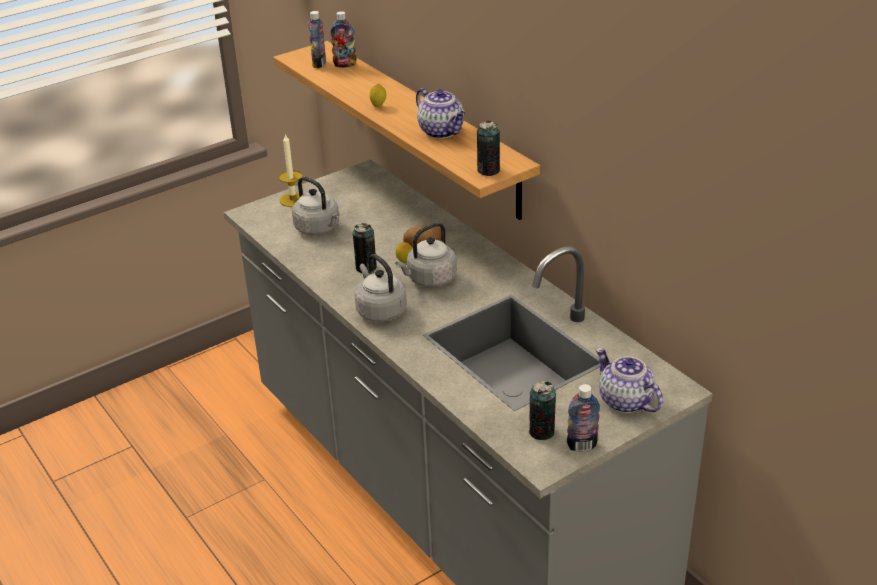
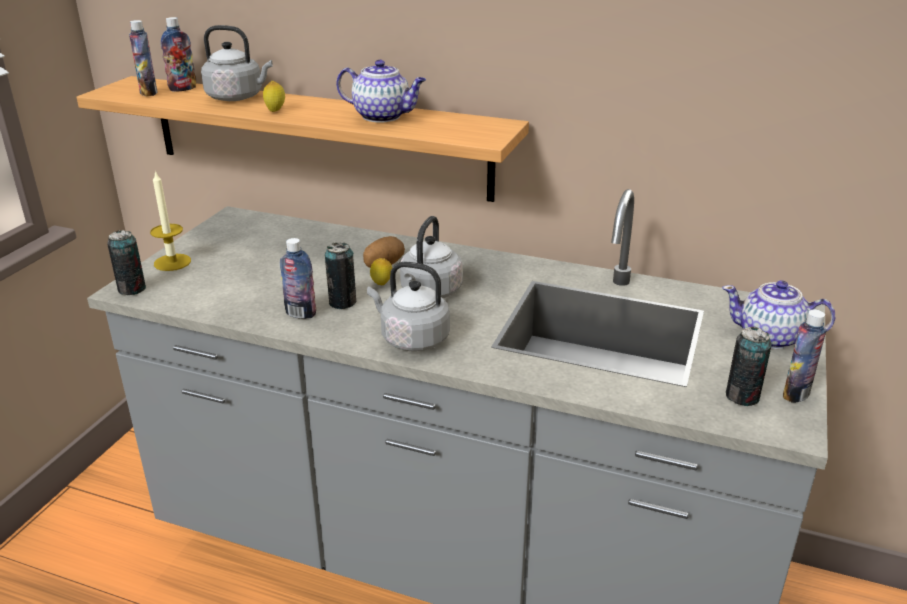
camera: 35 degrees left, 5 degrees down
grey kettle [292,177,340,236] -> grey kettle moved to [201,25,272,101]
can [477,121,500,176] -> can moved to [107,230,146,295]
none -> bottle [280,238,316,319]

